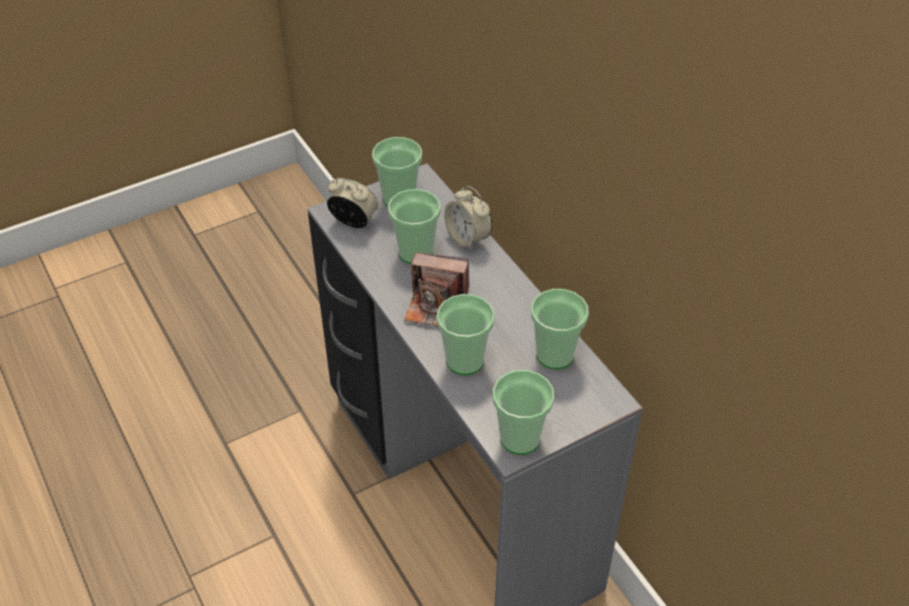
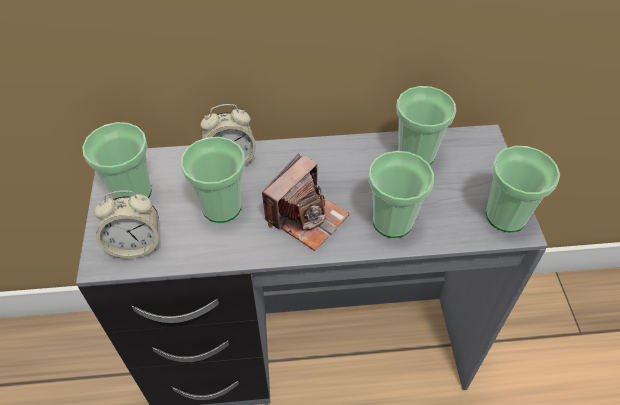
camera: 65 degrees left, 5 degrees up
alarm clock [327,178,379,228] -> alarm clock turned 150 degrees counterclockwise [94,190,159,259]

